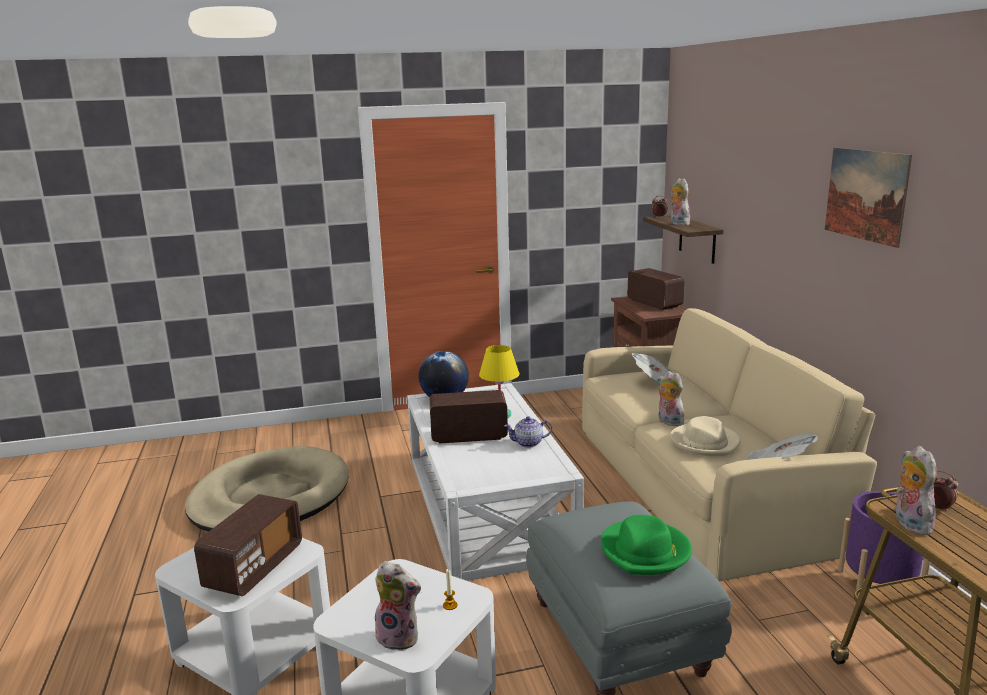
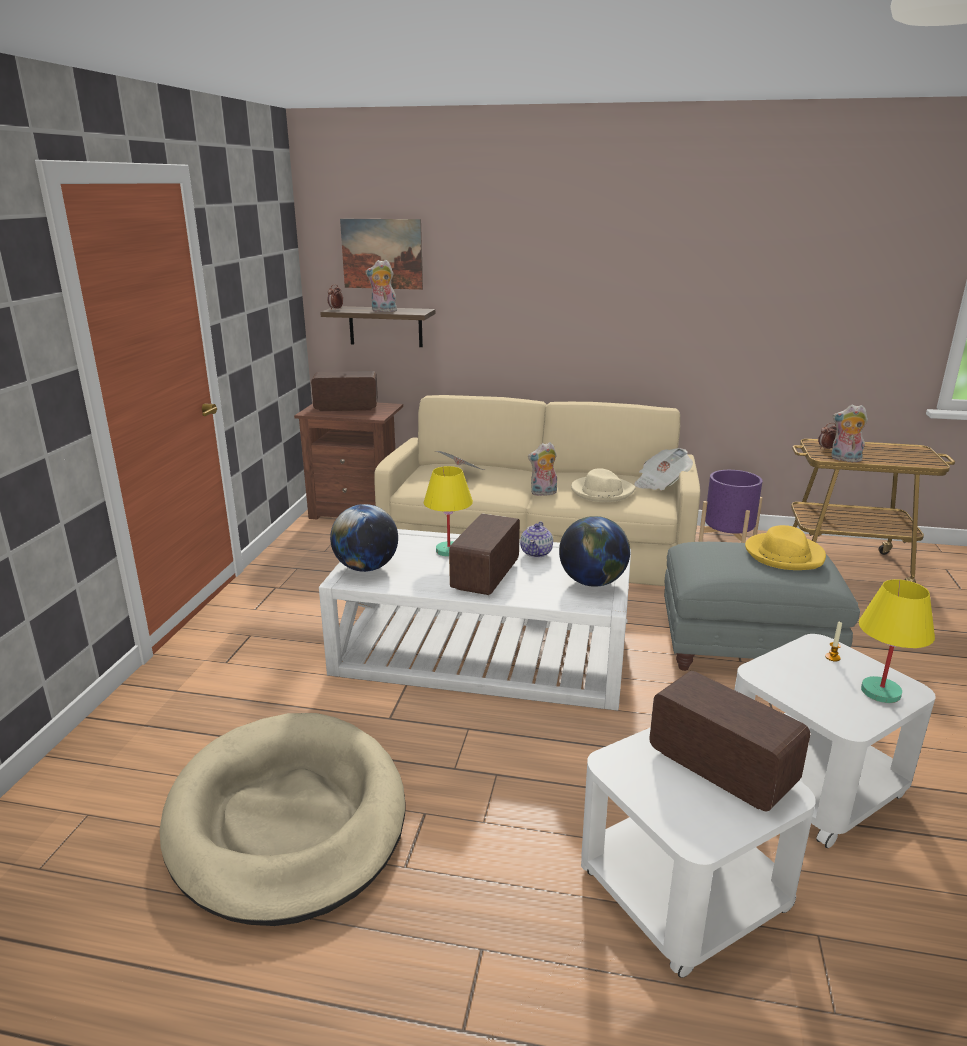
camera: 65 degrees left, 5 degrees up
plush toy [375,561,421,651] -> yellow table lamp [859,579,935,703]
green hat [601,515,692,575] -> yellow hat [745,525,826,570]
picture [825,147,912,248] -> picture moved to [340,219,423,290]
none -> globe [559,516,630,587]

